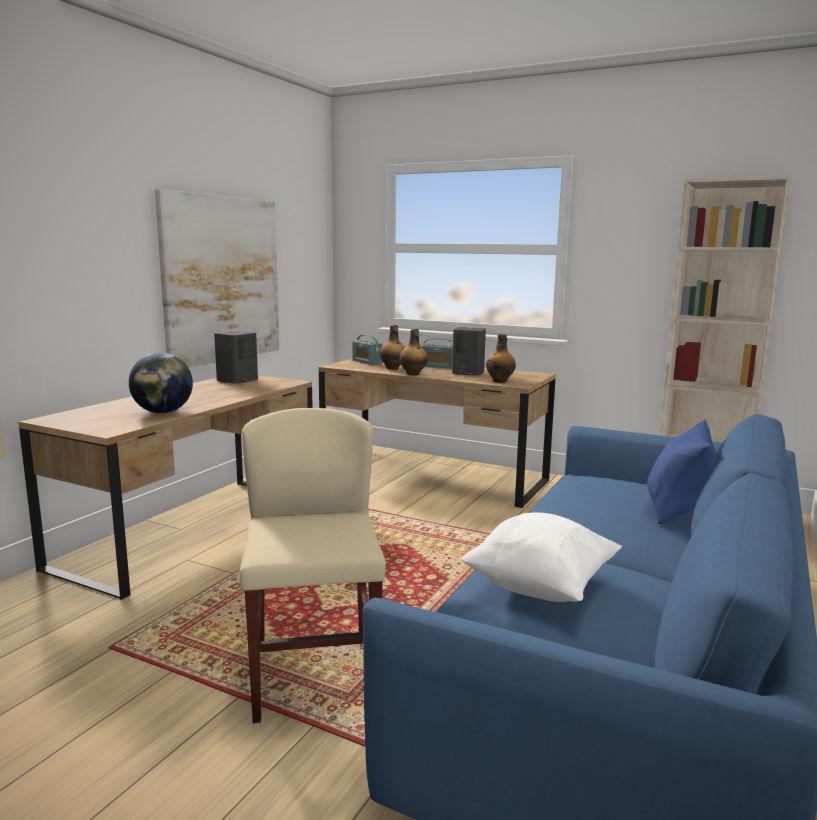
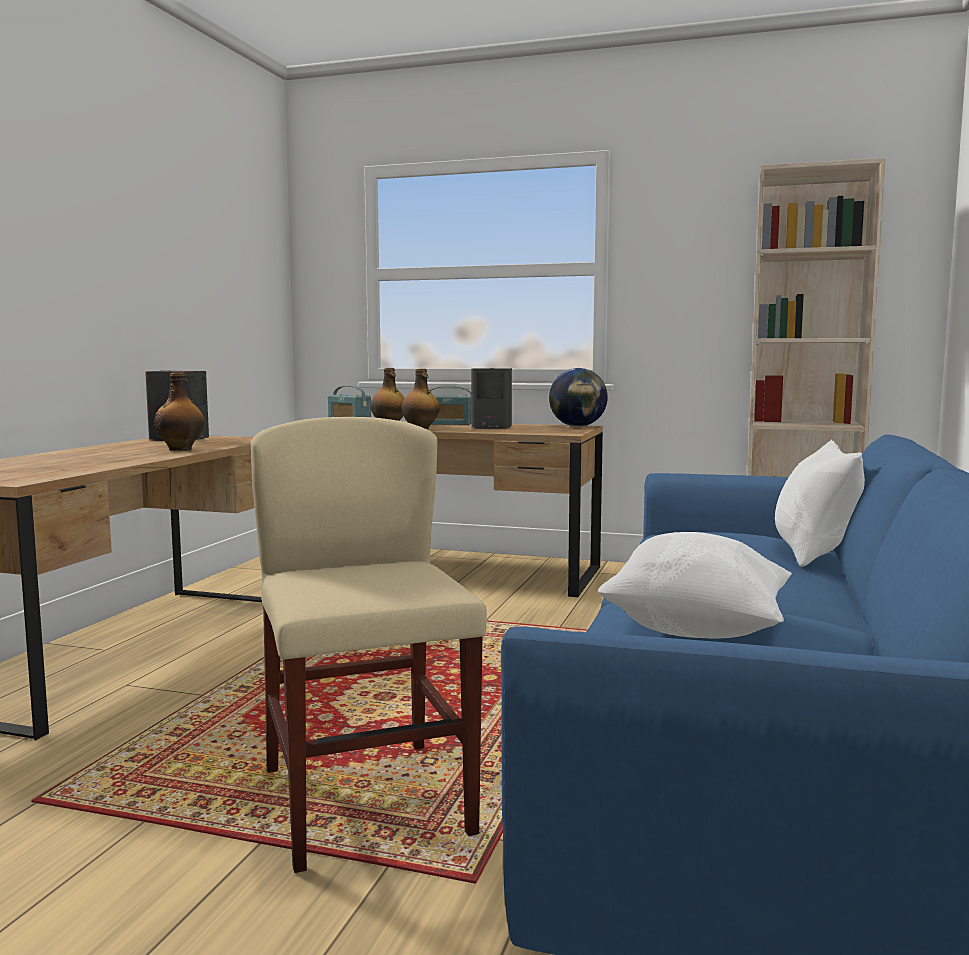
camera: 10 degrees left, 5 degrees down
globe [129,352,193,413] -> globe moved to [549,368,608,427]
picture [155,189,279,368] -> none
bottle [486,334,516,383] -> bottle moved to [154,373,205,451]
blue pillow [647,419,717,524] -> white pillow [775,439,865,567]

